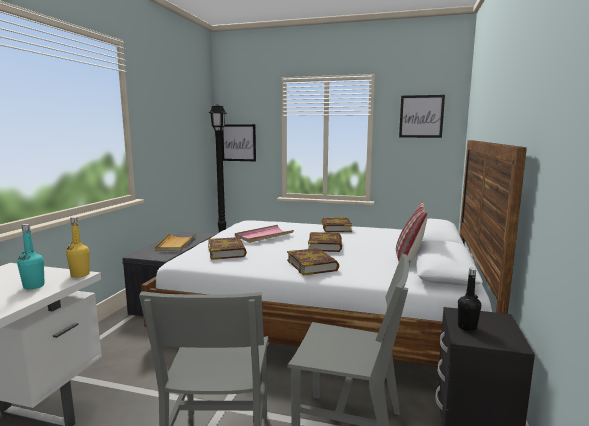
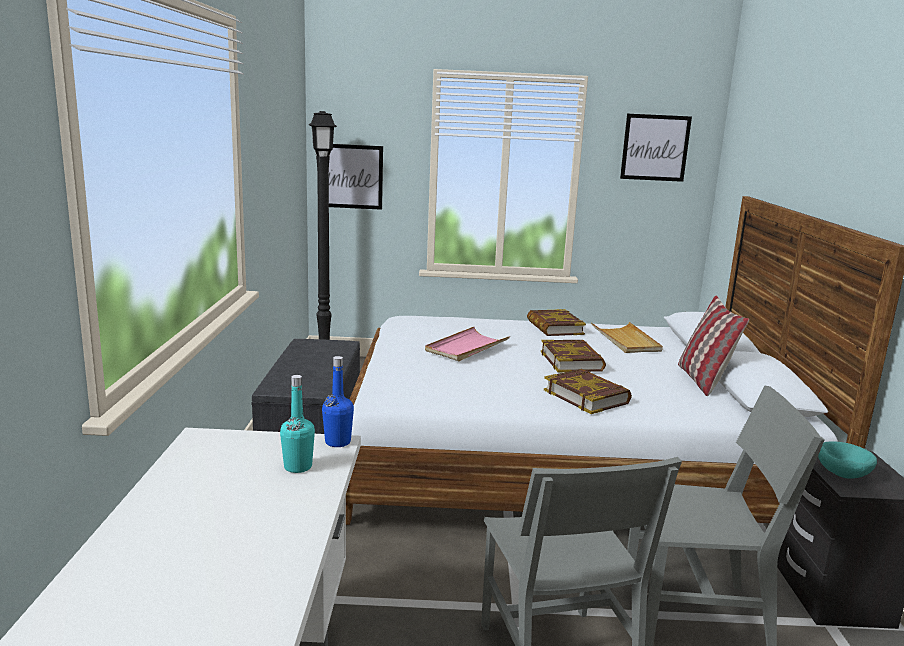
camera: 15 degrees left, 5 degrees up
yellow bottle [66,217,90,278] -> blue bottle [322,356,354,447]
beige tray [155,233,196,251] -> beige tray moved to [591,322,663,353]
book [208,237,247,260] -> none
black bottle [458,268,481,332] -> turquoise bowl [818,441,877,478]

